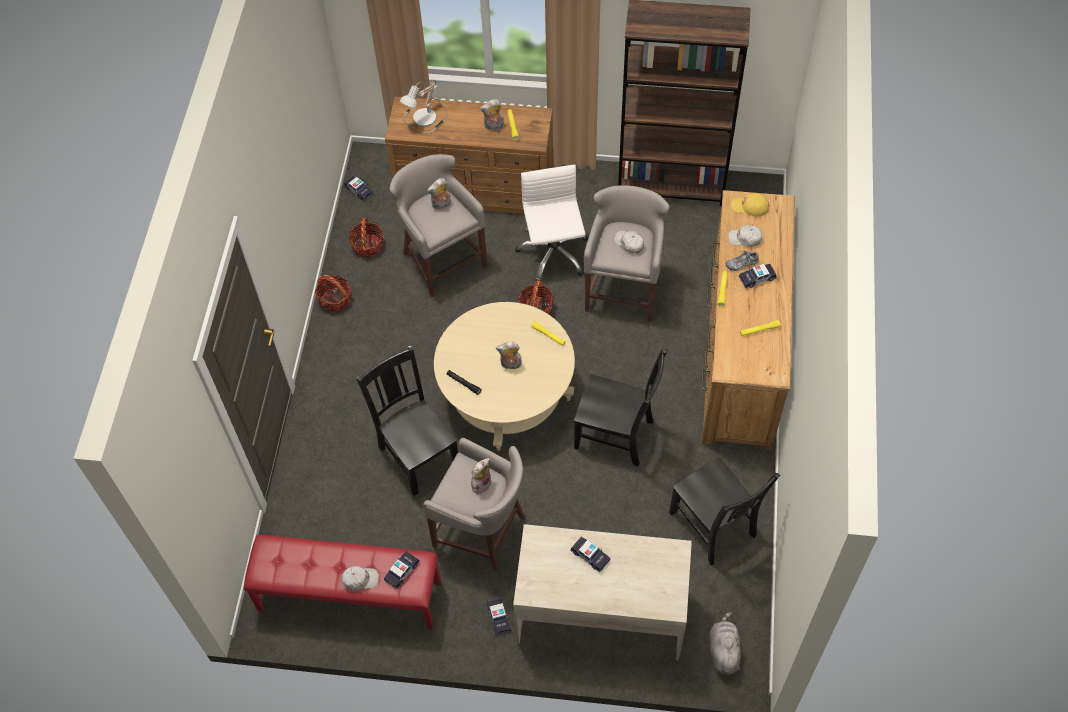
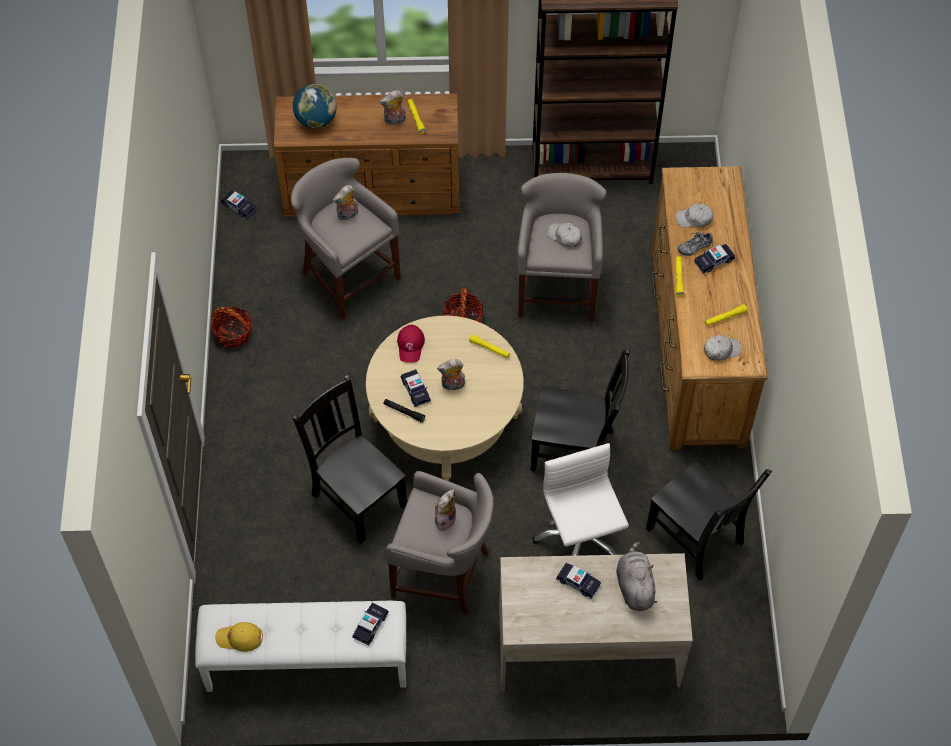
camera: 10 degrees left, 0 degrees up
red bench [244,535,441,630] -> white bench [195,601,406,692]
white cap [342,566,379,591] -> white cap moved to [704,335,742,361]
basket [349,218,384,257] -> none
table lamp [400,80,447,134] -> globe [293,84,337,128]
toy car [486,598,511,635] -> toy car moved to [400,369,431,407]
white office chair [515,165,588,282] -> white office chair moved to [533,443,629,556]
grey plush toy [709,612,741,675] -> grey plush toy moved to [616,541,657,611]
yellow cap [731,193,770,216] -> yellow cap moved to [215,622,263,652]
none -> red cap [397,325,425,363]

